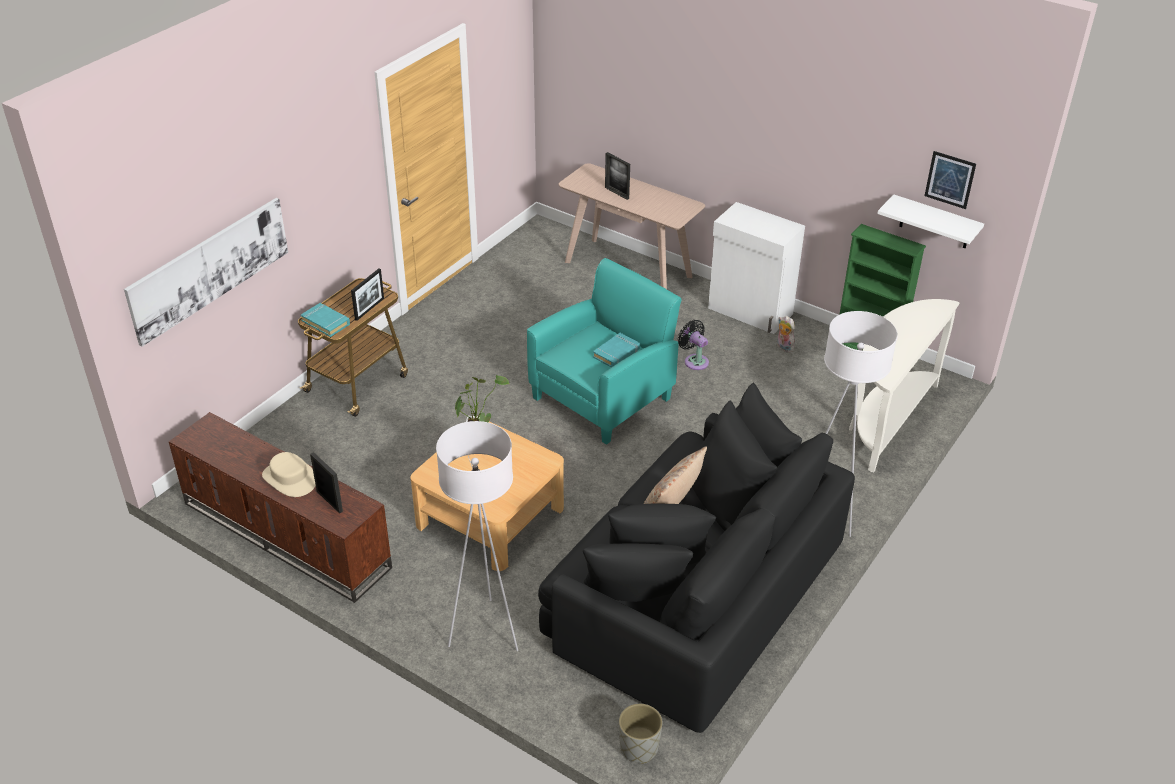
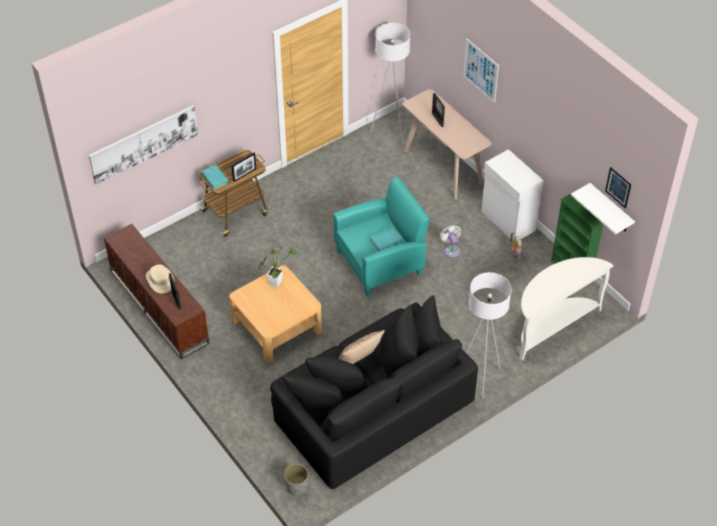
camera: 20 degrees right, 10 degrees up
white floor lamp [436,421,518,651] -> white floor lamp moved to [370,23,411,141]
black fan [678,320,709,370] -> white fan [440,225,461,258]
none -> picture [463,39,499,103]

